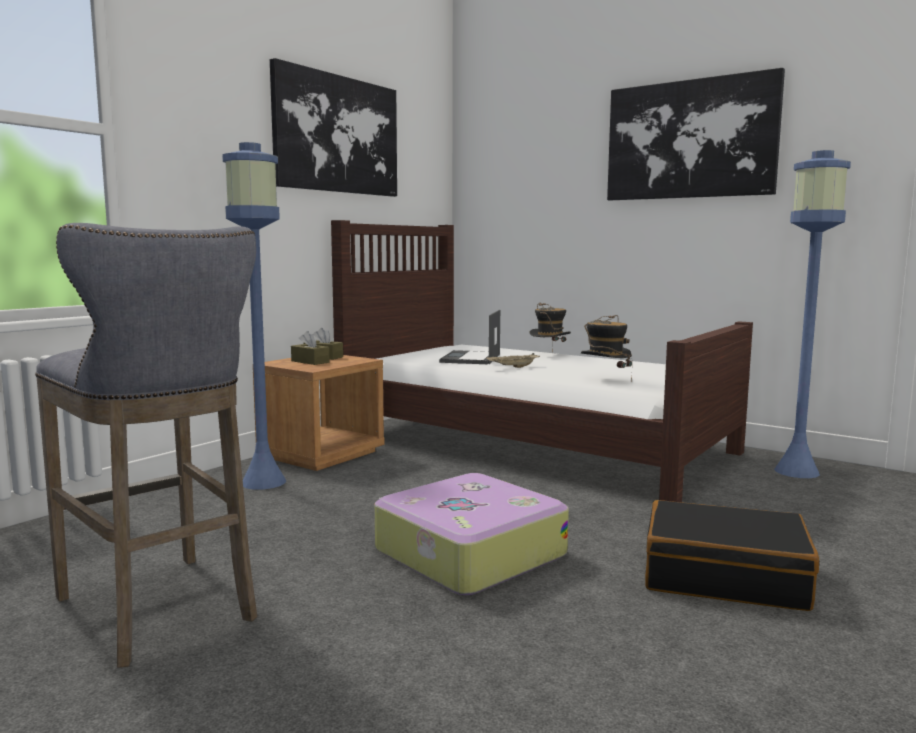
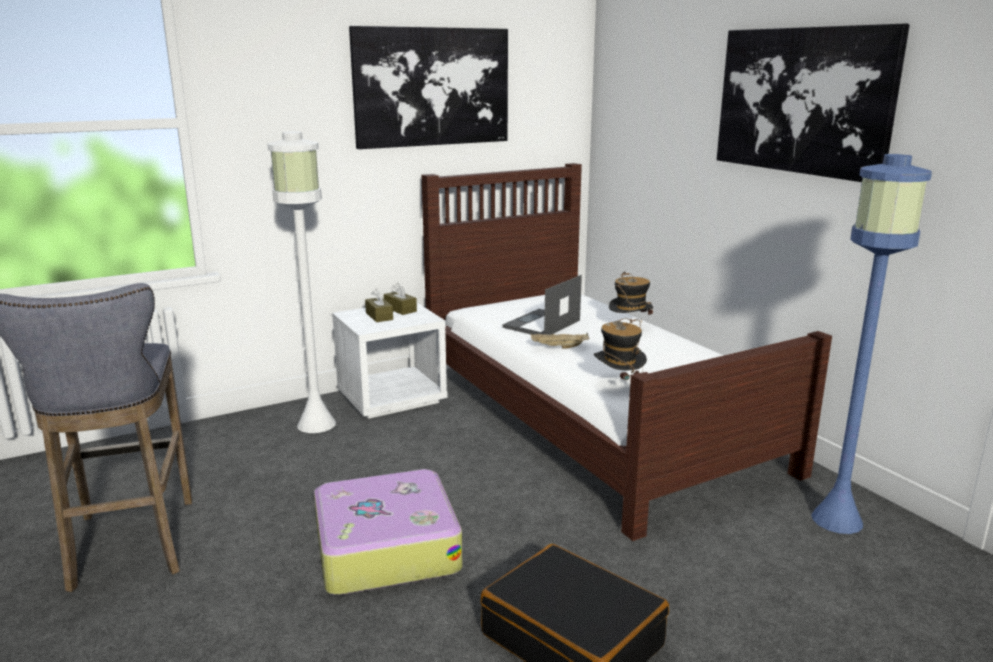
camera: 25 degrees right, 10 degrees up
blue floor lamp [222,142,286,490] -> white floor lamp [268,132,336,433]
brown nightstand [253,355,384,471] -> white nightstand [332,303,448,419]

